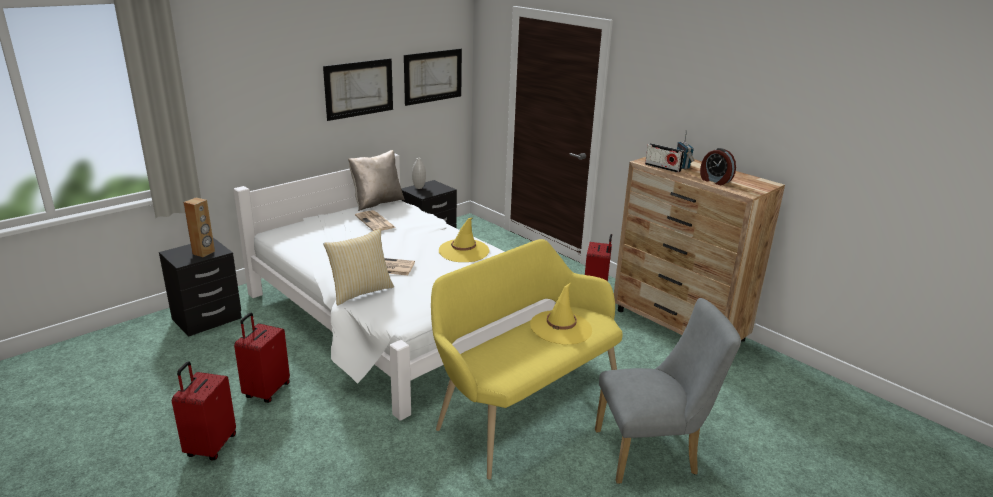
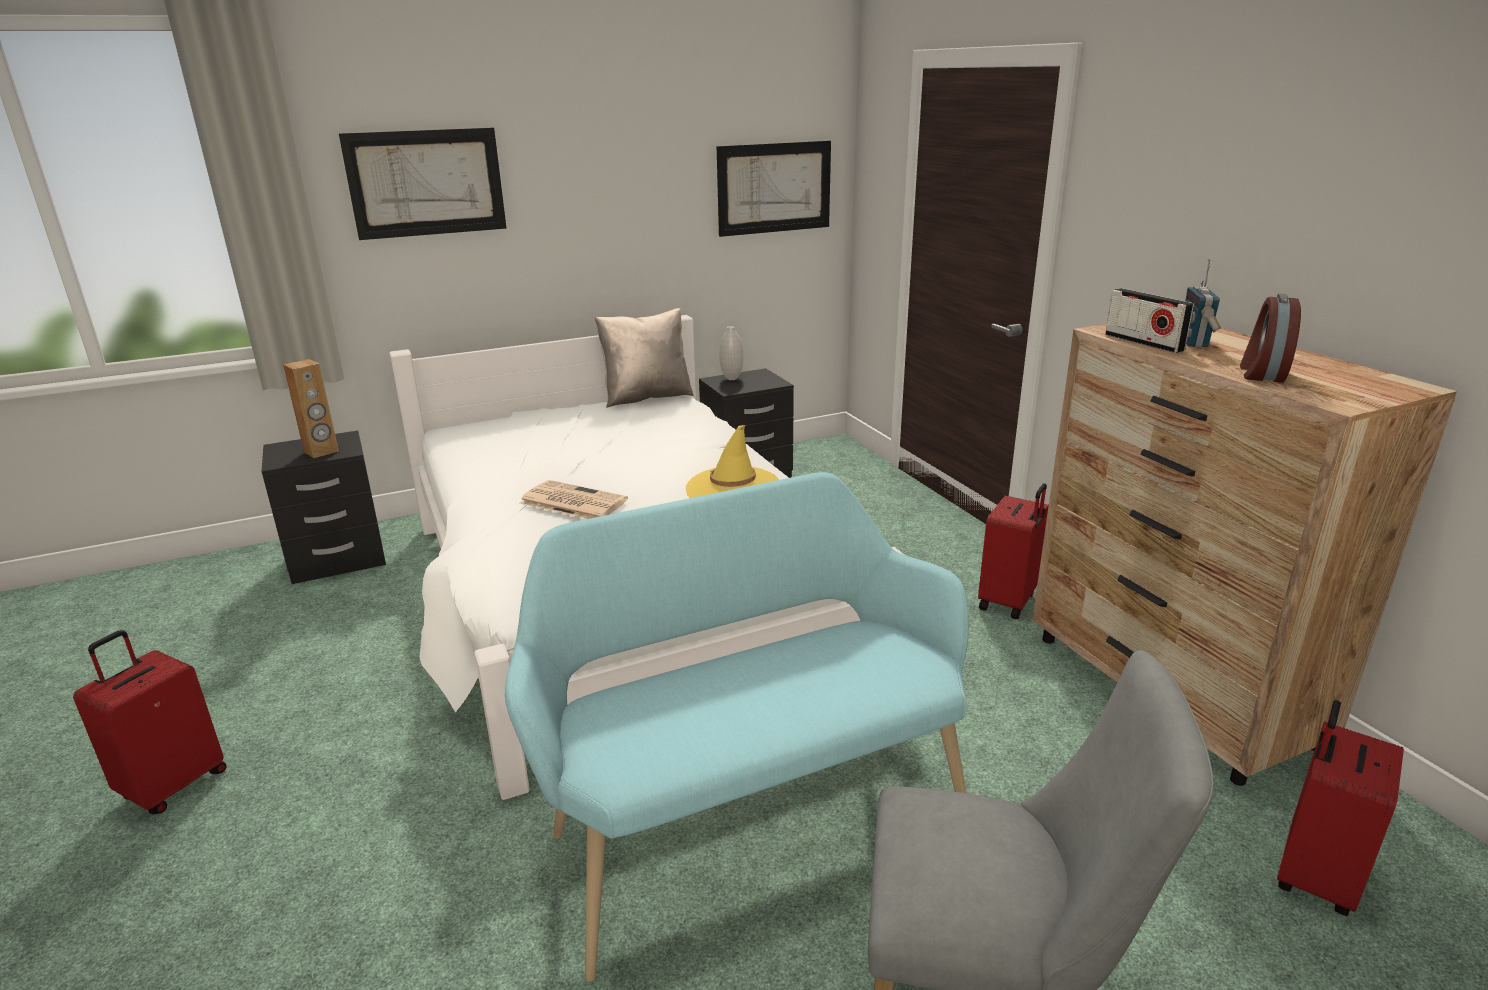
camera: 20 degrees right, 0 degrees up
red suitcase [234,313,290,403] -> red suitcase moved to [1277,700,1404,916]
picture [323,58,393,121] -> picture moved to [339,128,507,240]
pillow [323,228,394,305] -> none
newspaper [355,210,396,231] -> none
yellow bench [431,239,623,480] -> turquoise bench [505,472,969,982]
yellow hat [530,283,592,345] -> none
alarm clock [700,148,736,185] -> alarm clock turned 45 degrees clockwise [1240,294,1301,383]

